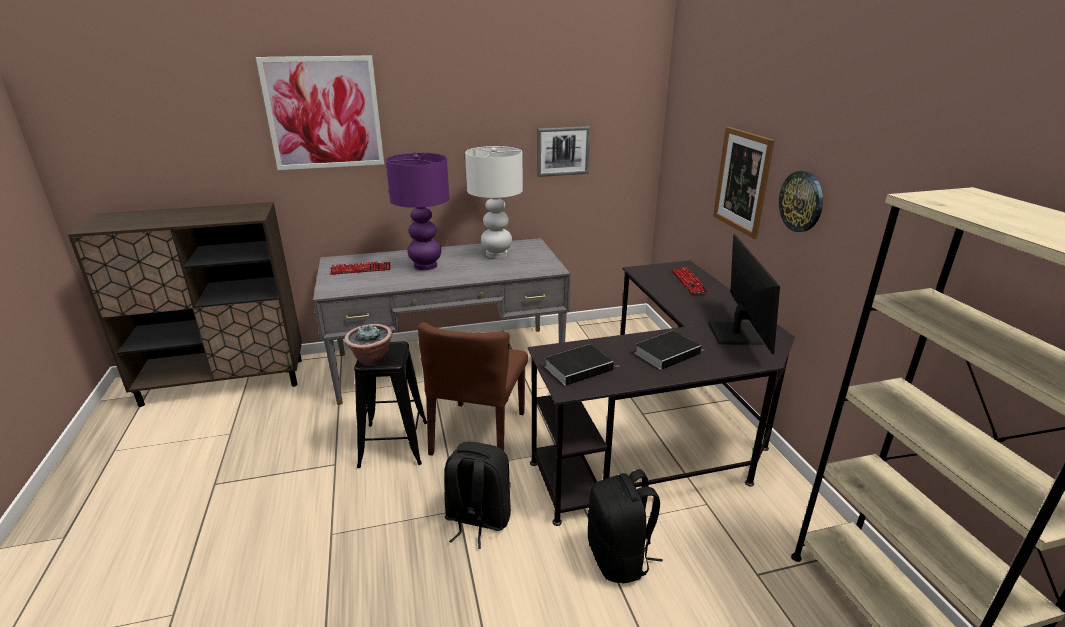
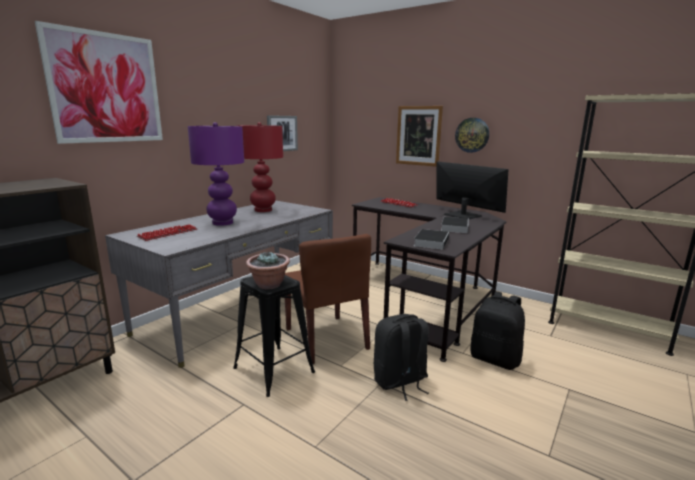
camera: 40 degrees left, 10 degrees down
white table lamp [465,146,523,258] -> red table lamp [236,122,283,212]

